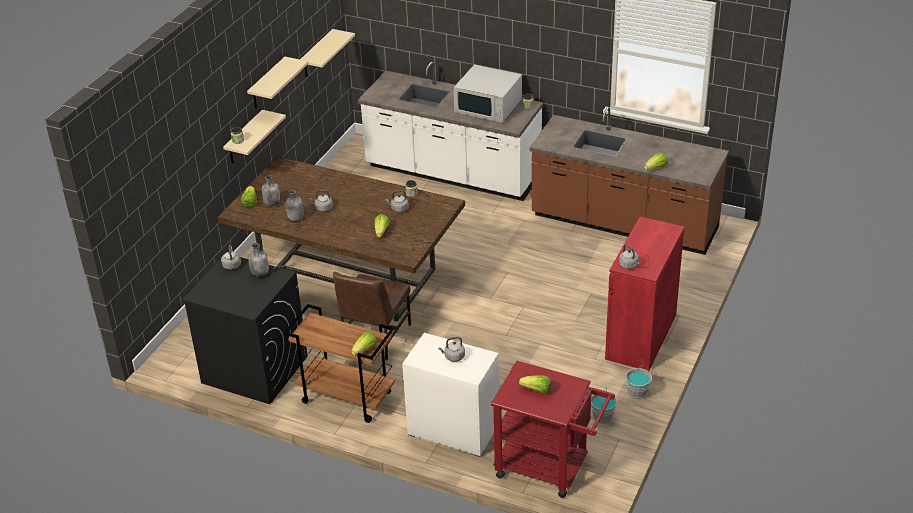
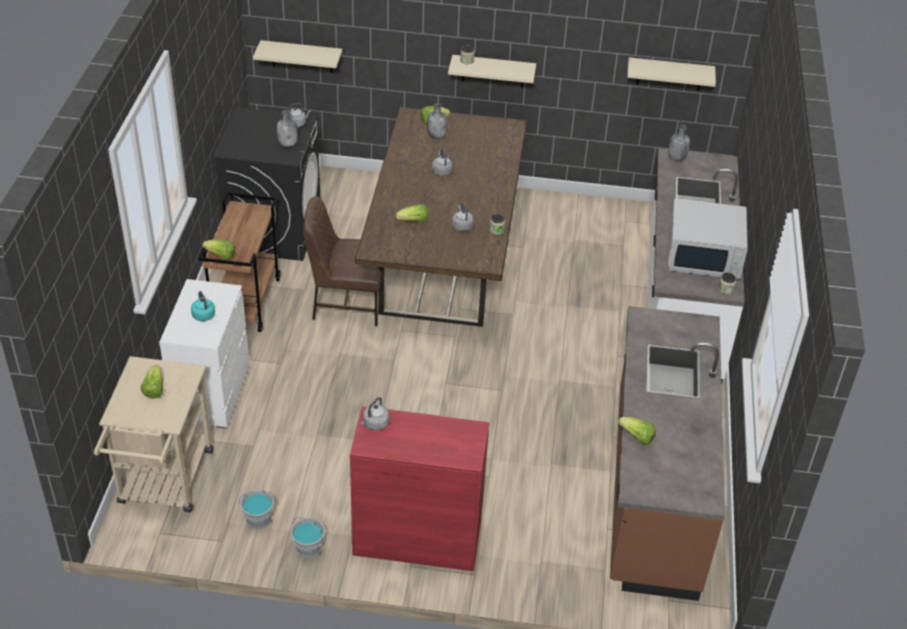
camera: 70 degrees right, 5 degrees up
beige shelf [247,57,308,109] -> beige shelf moved to [253,40,342,73]
grey bottle [285,189,304,221] -> grey bottle moved to [668,125,690,161]
grey kettle [438,337,465,362] -> turquoise kettle [191,291,215,321]
white microwave [453,64,522,123] -> white microwave turned 90 degrees counterclockwise [667,198,748,279]
red cart [491,361,615,498] -> beige cart [94,356,214,512]

